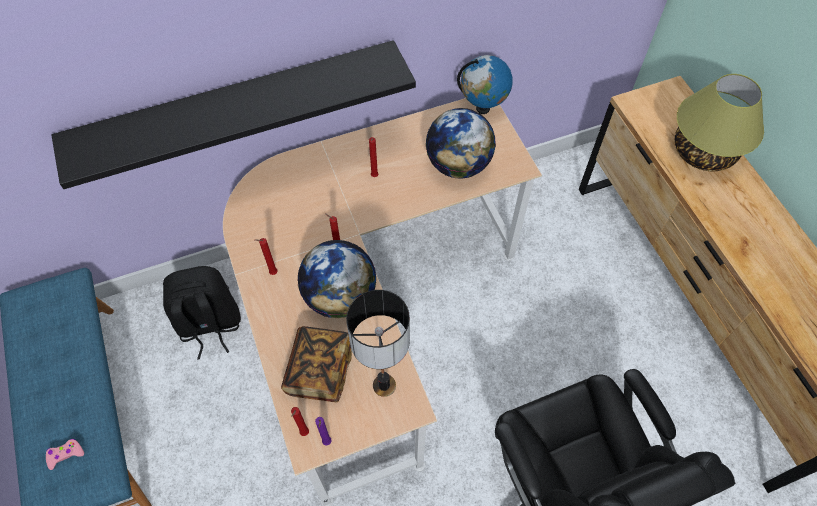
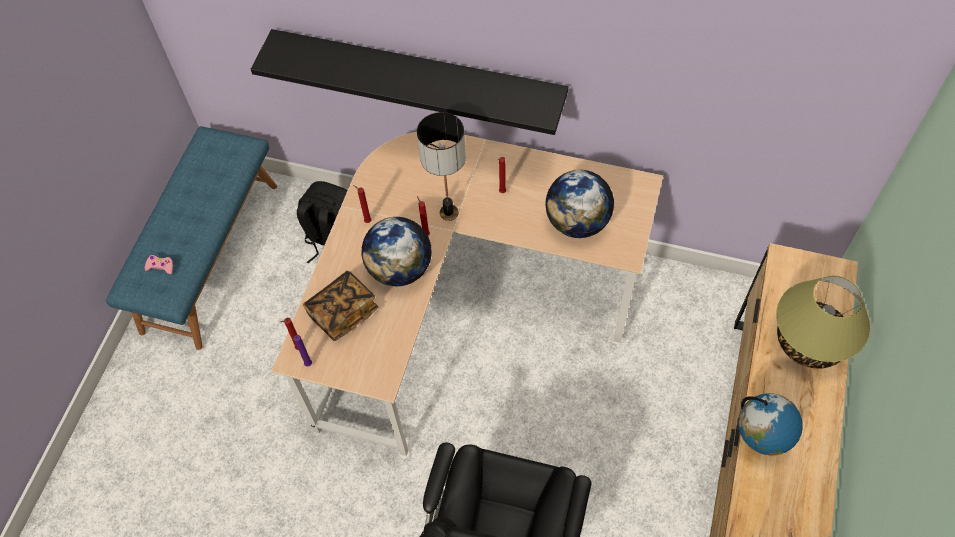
camera: 40 degrees right, 0 degrees up
table lamp [346,290,410,397] -> table lamp moved to [417,112,466,221]
globe [457,55,513,114] -> globe moved to [739,393,803,455]

